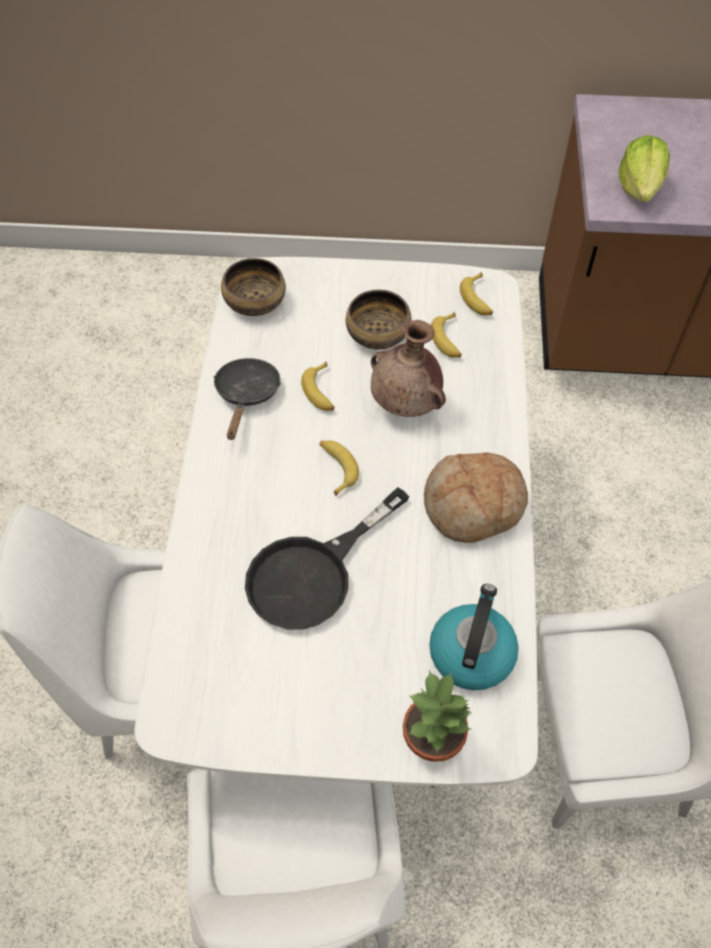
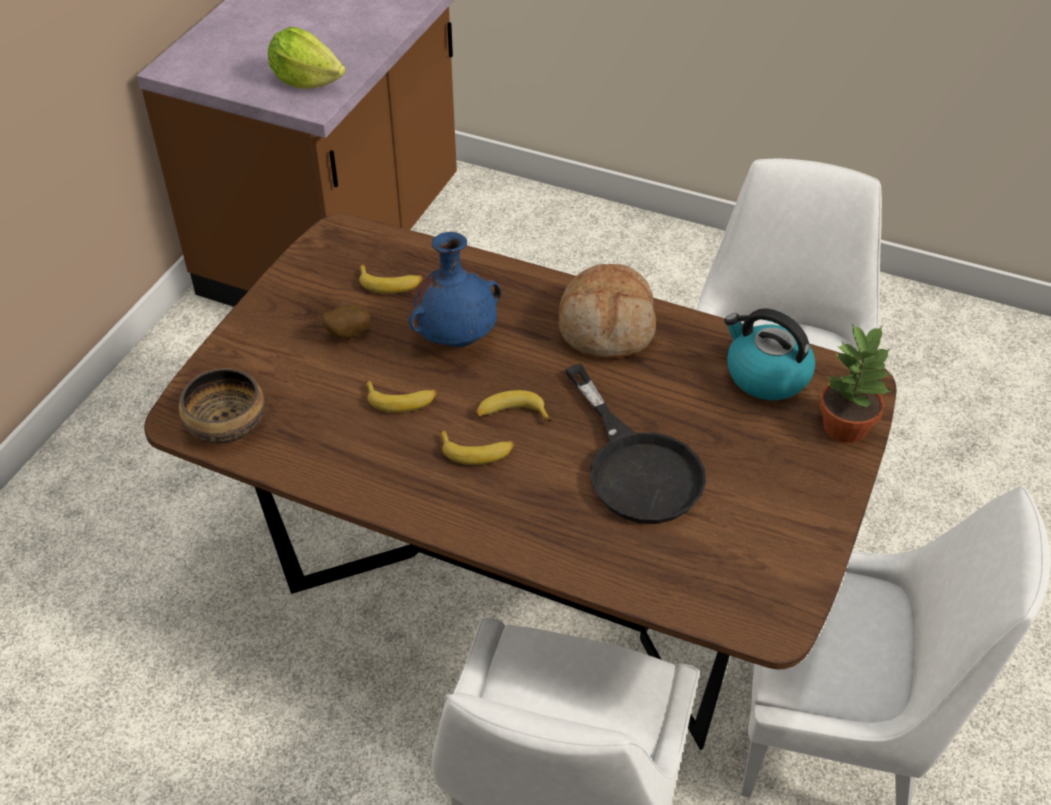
camera: 70 degrees left, 10 degrees down
white dining table [134,257,538,787] -> brown dining table [144,213,896,750]
black frying pan [213,358,281,440] -> none
bowl [346,290,412,349] -> potato [322,304,370,338]
brown vase [371,320,446,417] -> blue vase [409,232,501,347]
banana [460,273,493,315] -> banana moved to [439,430,515,465]

